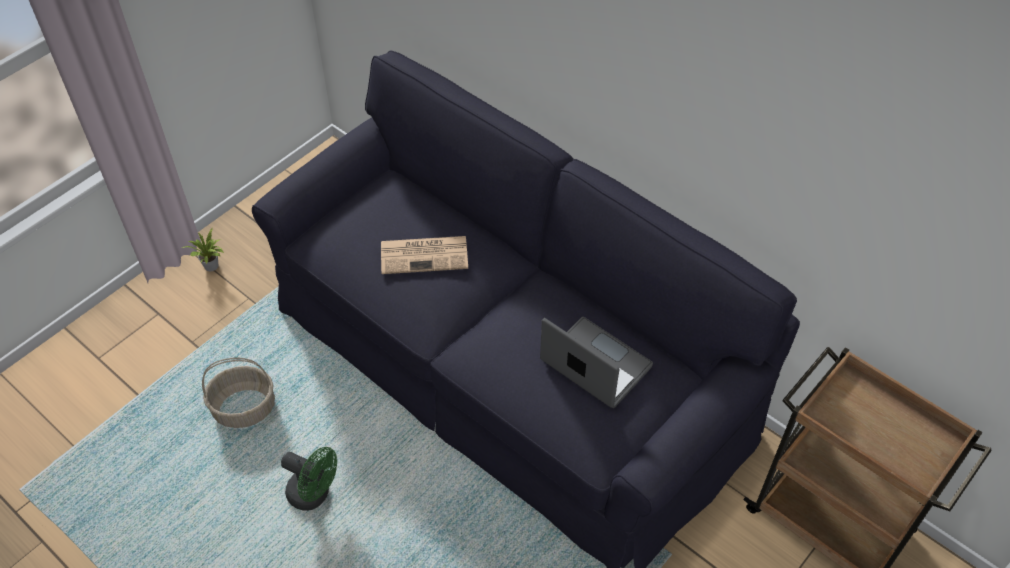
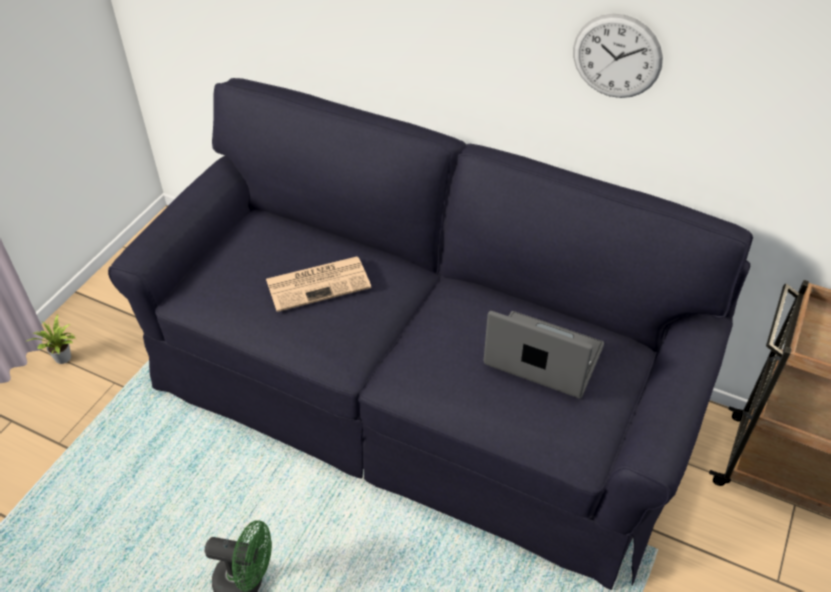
camera: 15 degrees left, 5 degrees down
basket [202,357,275,428] -> none
none -> wall clock [573,14,663,98]

